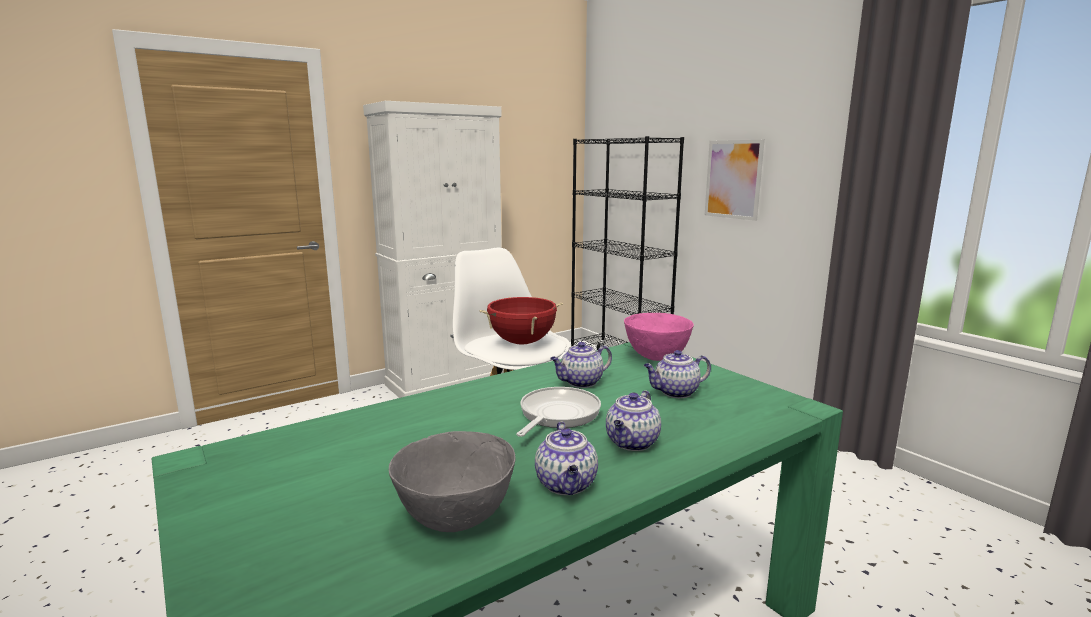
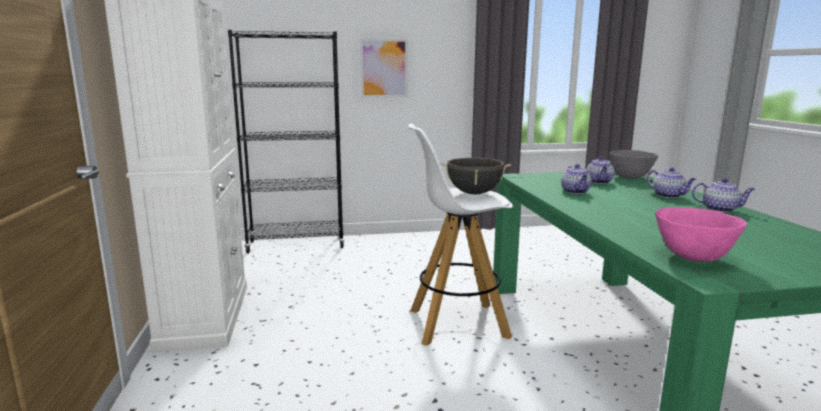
camera: 65 degrees left, 0 degrees up
grey bowl [389,431,516,532] -> grey bowl moved to [609,150,658,179]
red cooking pot [479,297,563,344] -> black cooking pot [440,158,511,194]
frying pan [516,387,601,437] -> none
pink bowl [624,313,694,361] -> pink bowl moved to [655,207,747,262]

